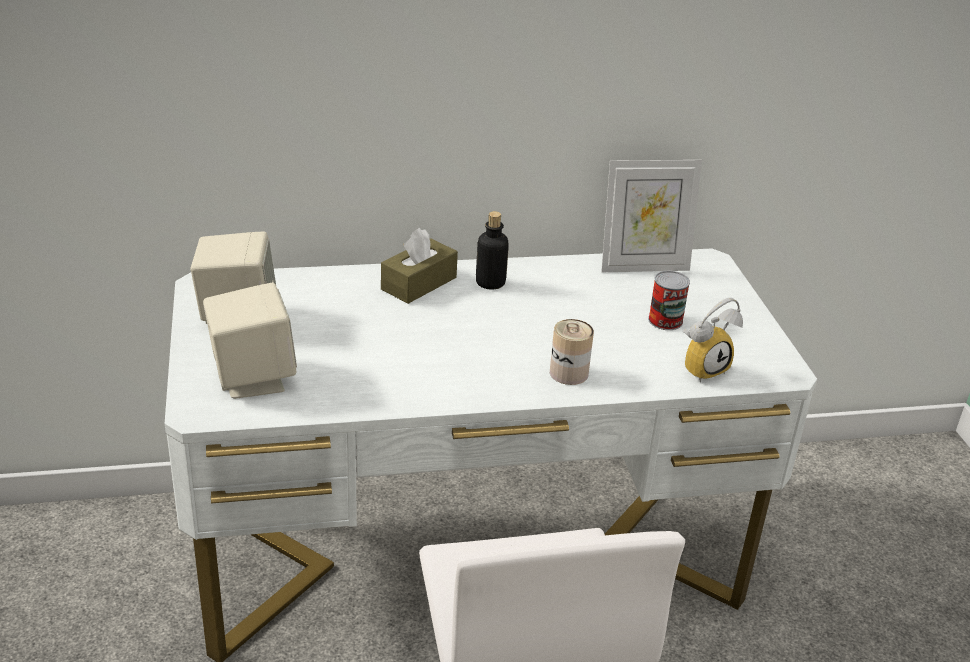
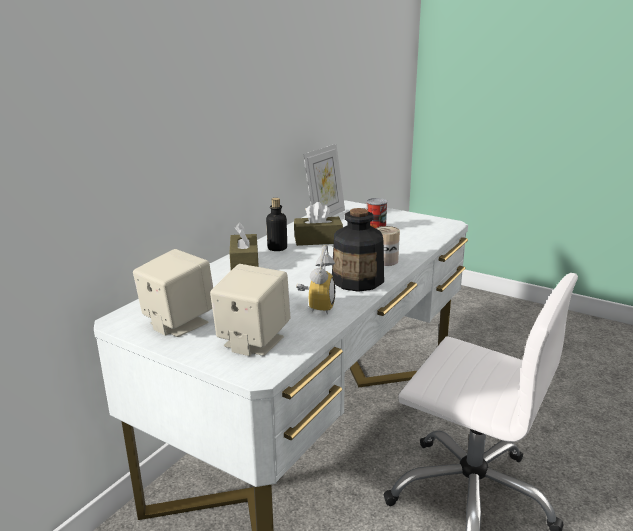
camera: 45 degrees left, 10 degrees down
alarm clock [683,298,743,383] -> alarm clock moved to [296,245,336,314]
none -> brown tissue box [294,202,343,246]
none -> bottle [332,208,384,292]

